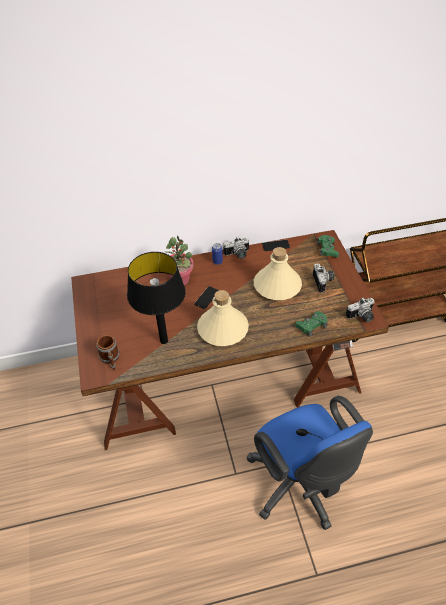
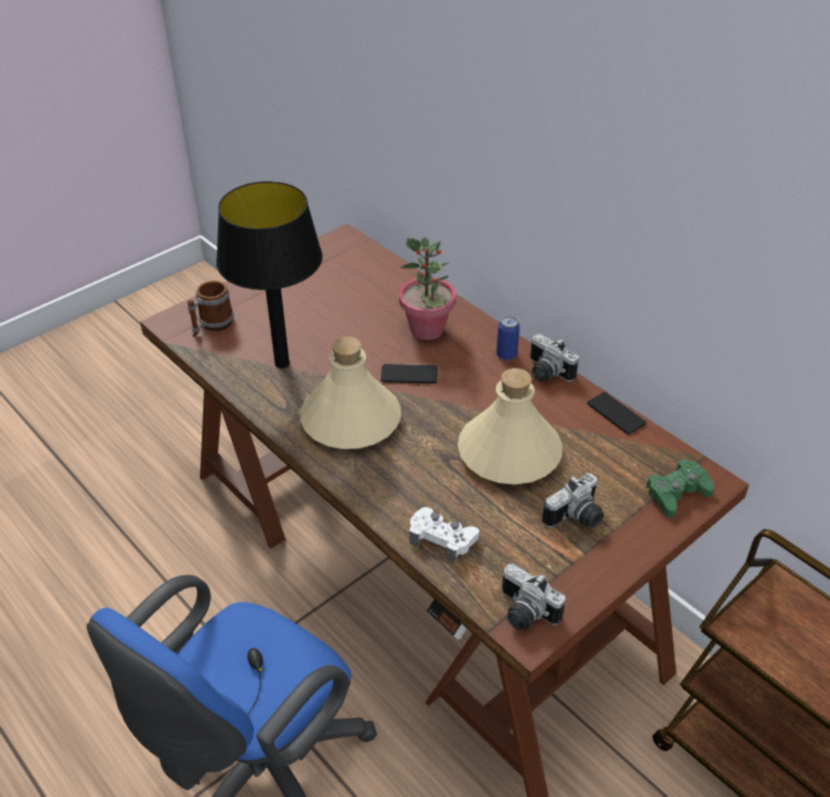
camera: 60 degrees right, 5 degrees down
green game controller [295,311,328,337] -> white game controller [409,507,479,563]

